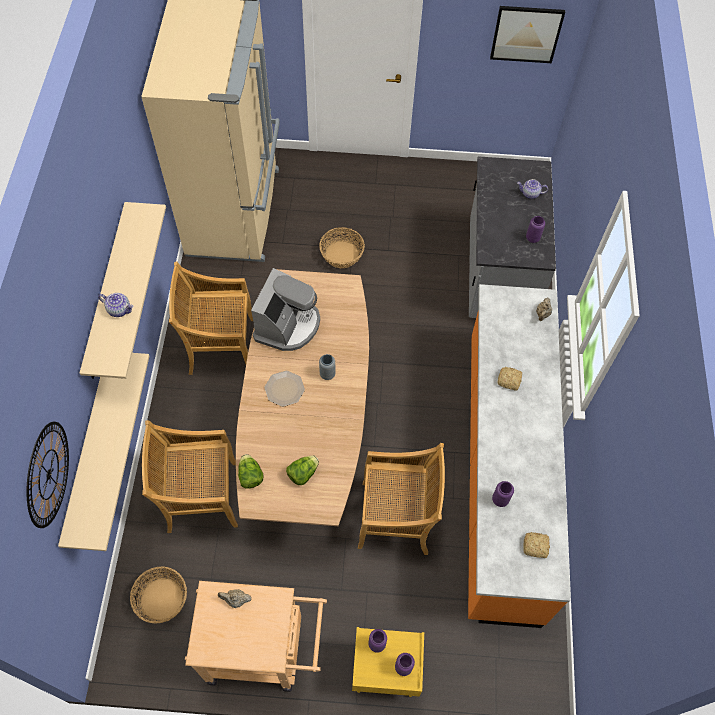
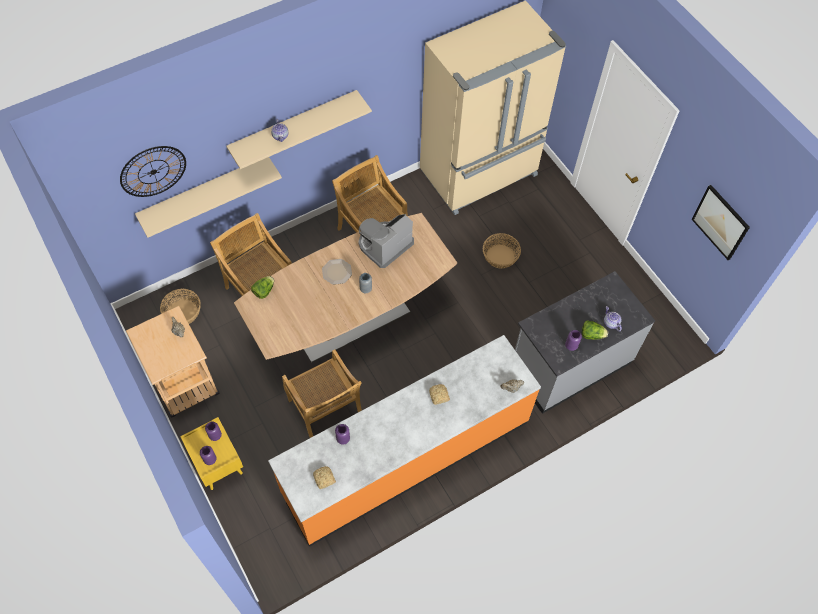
camera: 55 degrees right, 0 degrees up
coffee machine [251,268,320,351] -> coffee machine turned 150 degrees clockwise [358,214,414,268]
lettuce [286,455,319,485] -> lettuce moved to [582,320,608,339]

